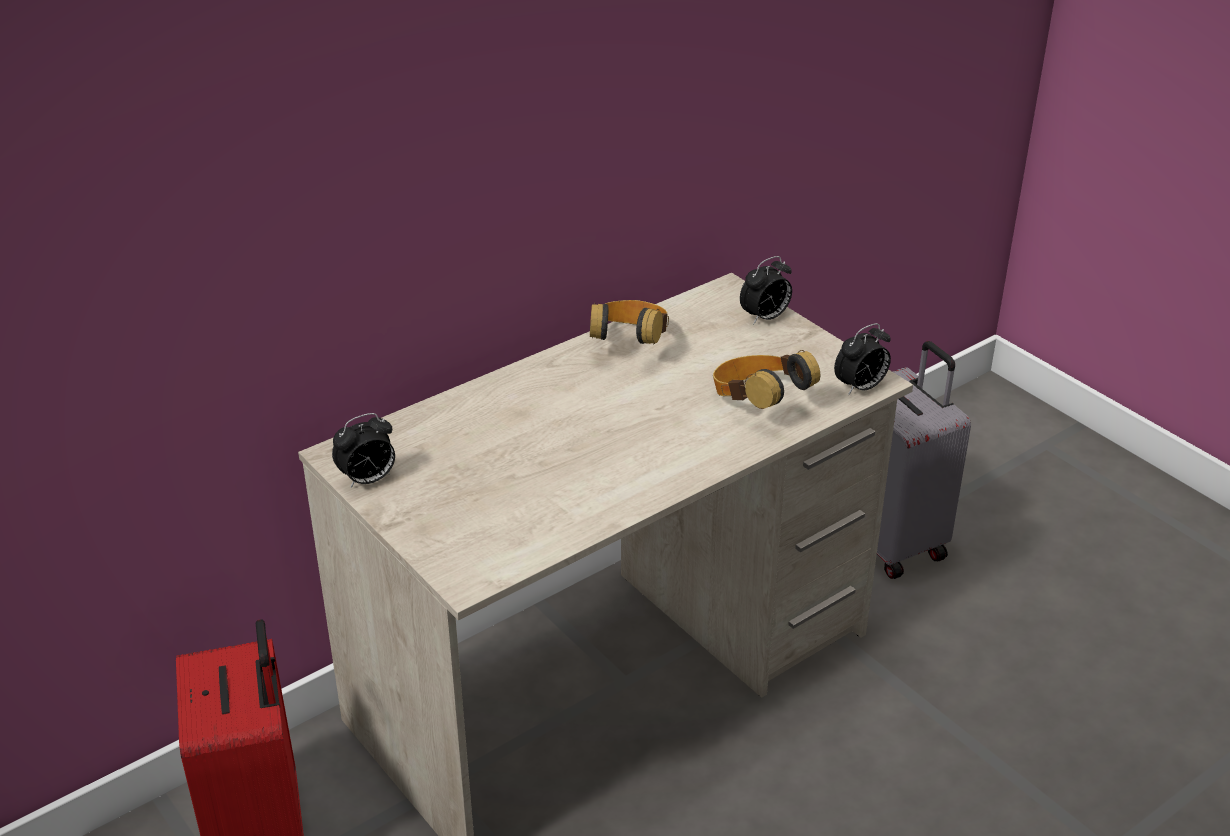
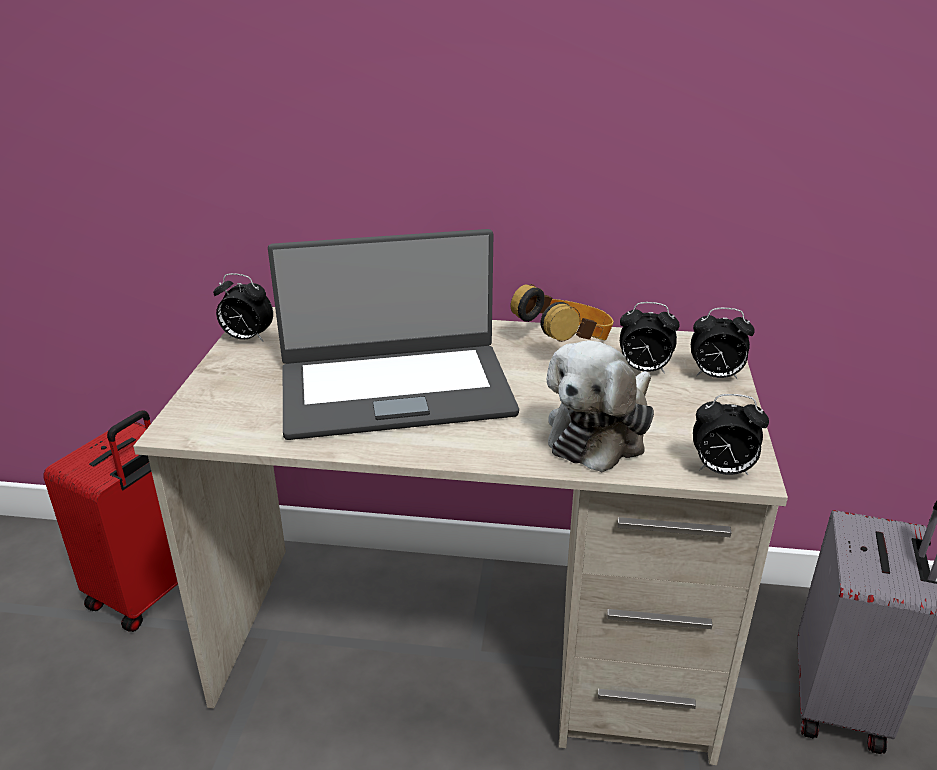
camera: 45 degrees right, 5 degrees down
headphones [713,350,820,409] -> plush toy [547,341,654,473]
none -> laptop [268,229,519,440]
none -> alarm clock [620,302,680,374]

